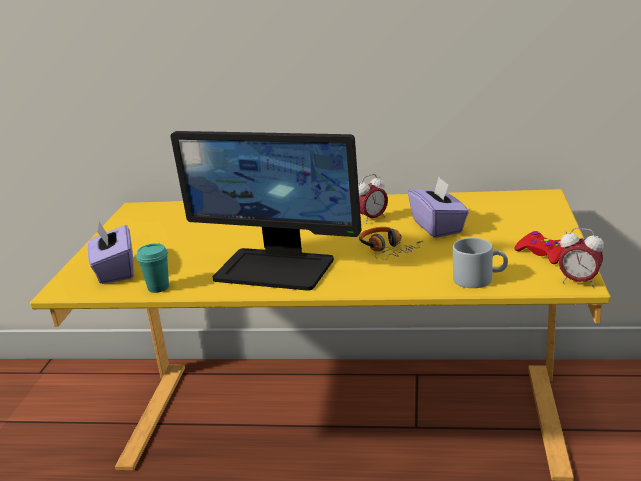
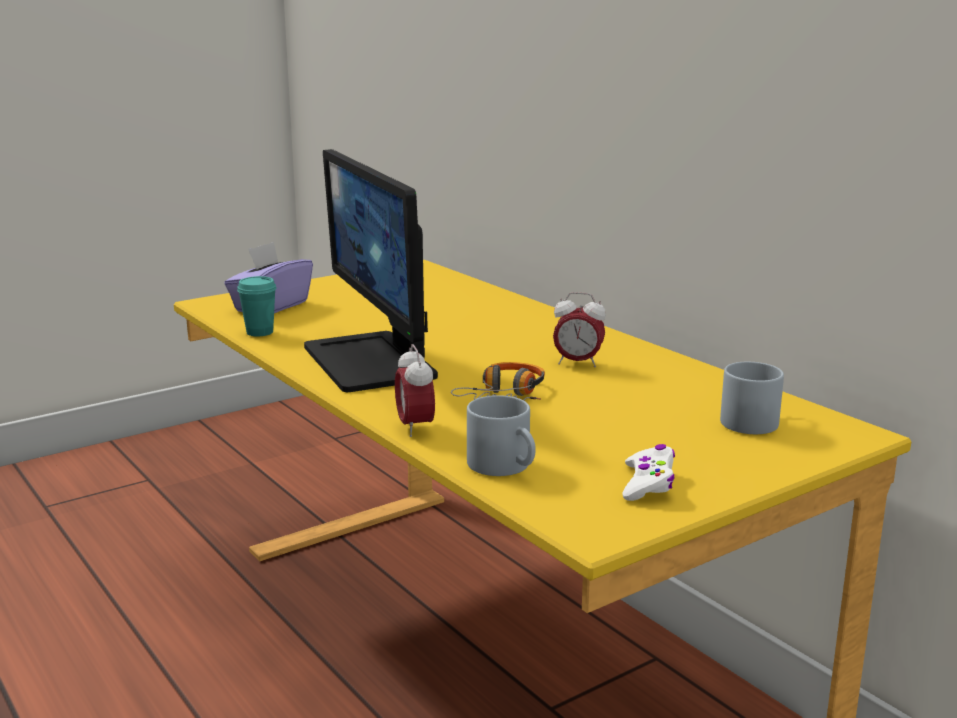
camera: 45 degrees right, 5 degrees down
purple tissue box [408,177,469,238] -> none
red game controller [515,231,564,264] -> white game controller [622,444,675,501]
alarm clock [559,228,604,287] -> alarm clock moved to [395,344,435,437]
none -> grey mug [720,362,784,434]

